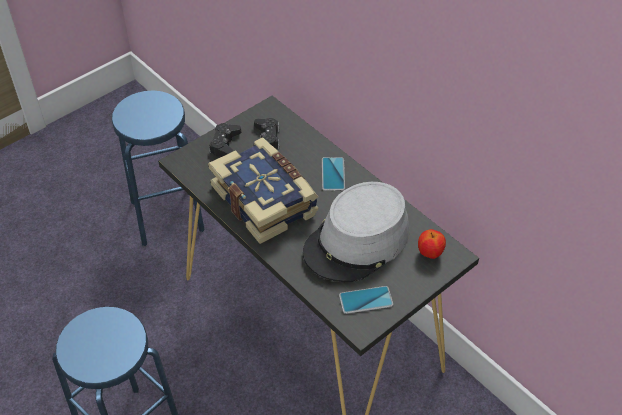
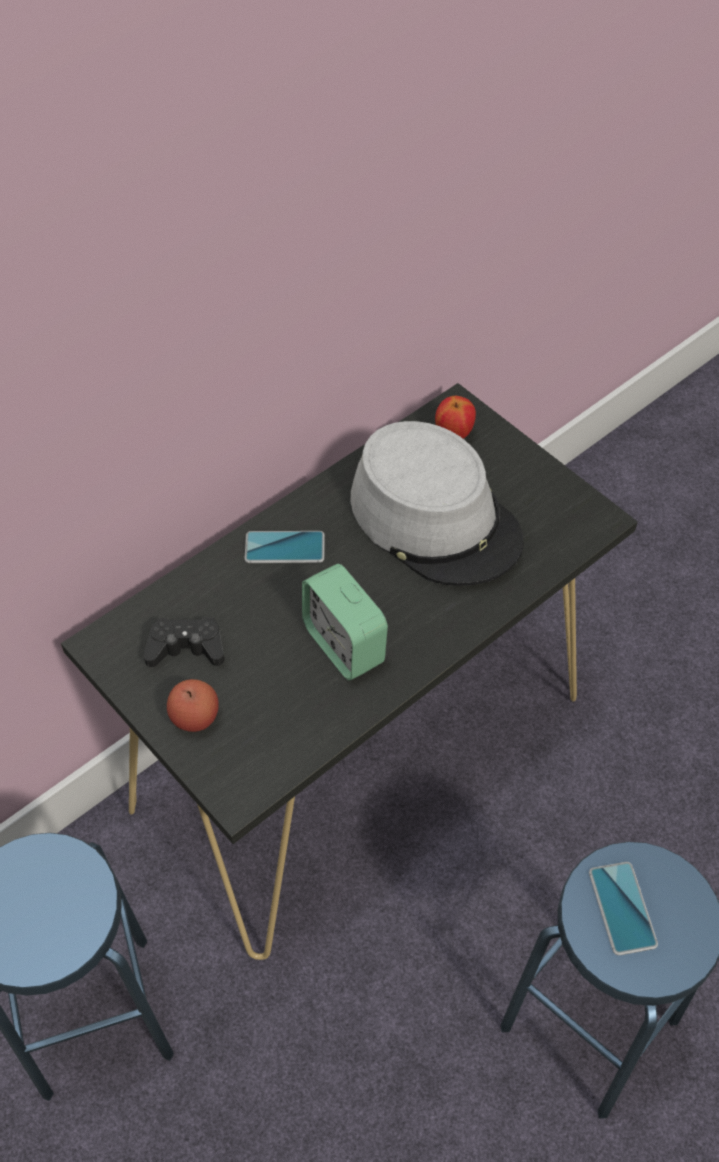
camera: 90 degrees left, 5 degrees up
book [208,137,318,244] -> alarm clock [302,564,388,681]
black game controller [209,123,241,157] -> apple [167,679,219,732]
phone [339,286,393,314] -> phone moved to [589,862,658,955]

